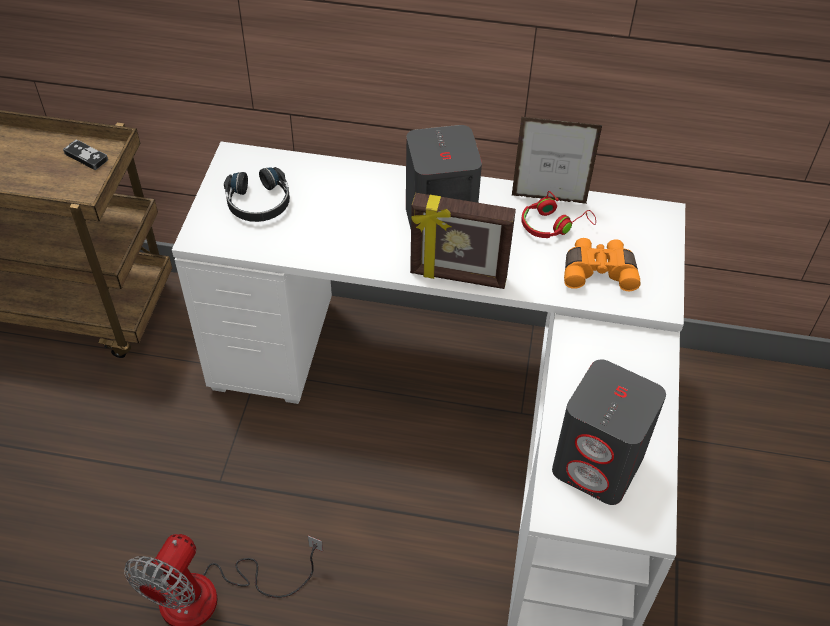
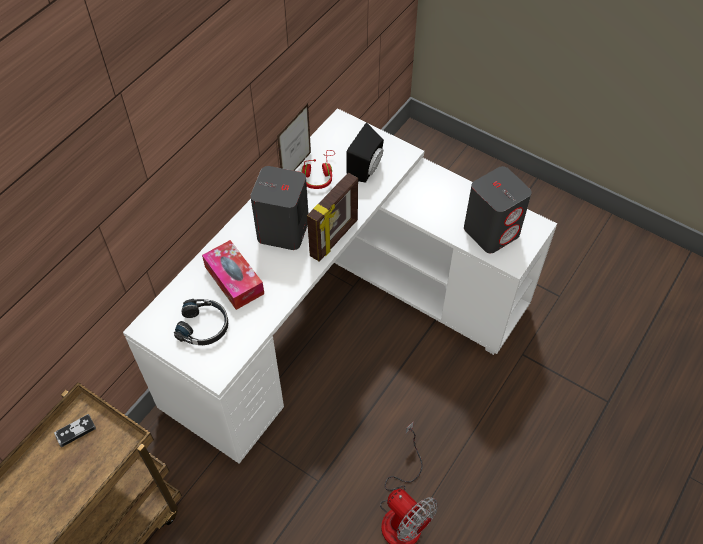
camera: 65 degrees left, 5 degrees up
orange binoculars [564,238,640,291] -> black speaker [346,122,384,183]
none -> tissue box [202,240,264,310]

